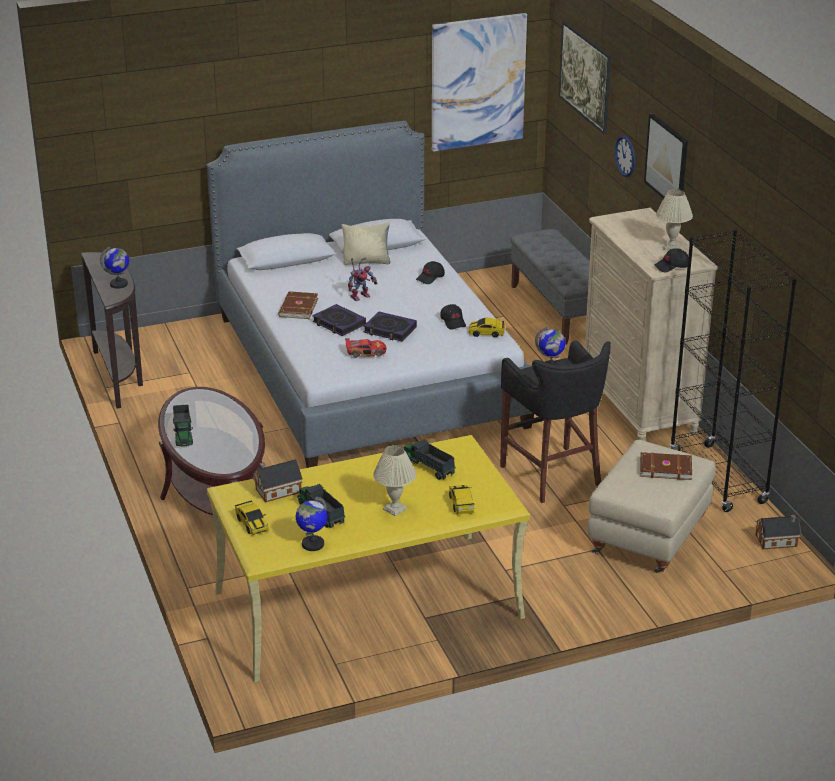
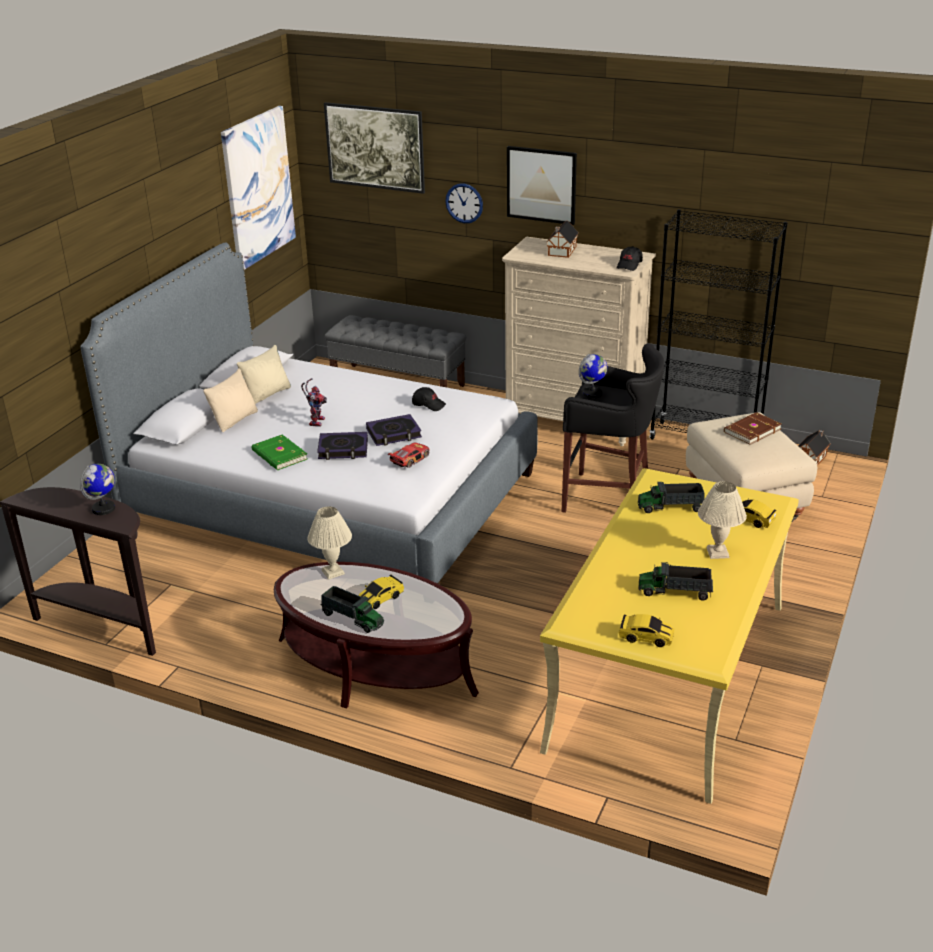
camera: 45 degrees left, 0 degrees up
toy house [252,459,303,502] -> toy house moved to [547,221,579,258]
brown book [278,291,318,319] -> green book [252,434,307,470]
globe [296,497,327,551] -> none
black cap [416,261,445,284] -> none
toy car [469,318,505,337] -> toy car moved to [358,575,404,609]
beige table lamp [656,189,693,250] -> beige table lamp moved to [307,506,352,579]
none -> beige pillow [203,369,258,432]

